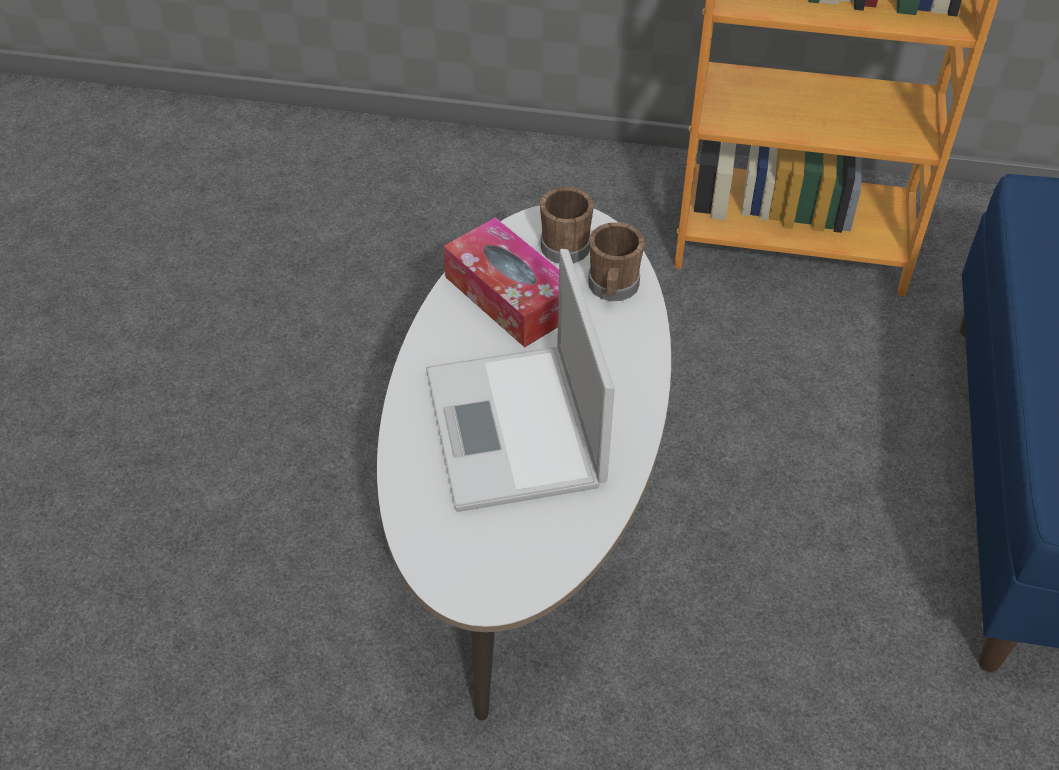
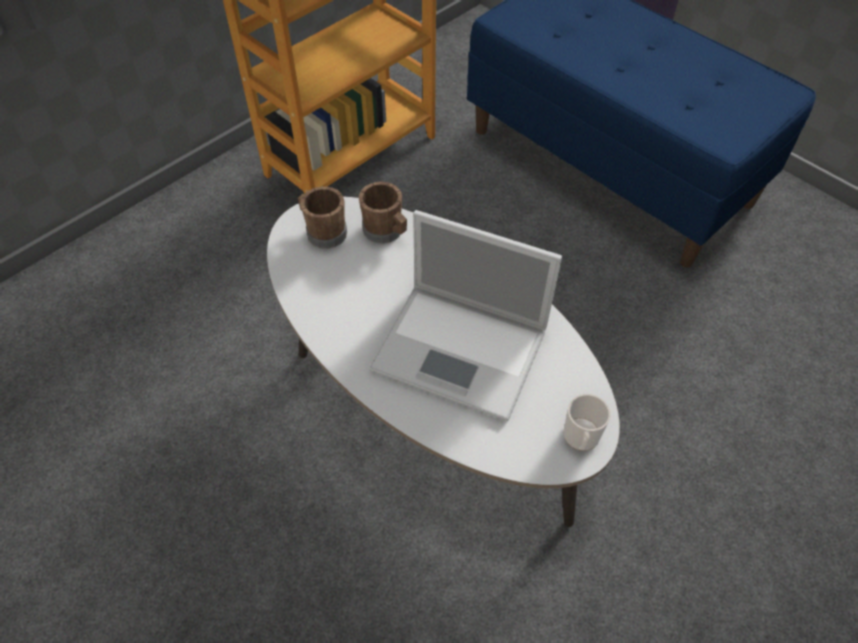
camera: 55 degrees left, 5 degrees up
tissue box [443,217,559,347] -> none
none -> mug [563,394,611,451]

